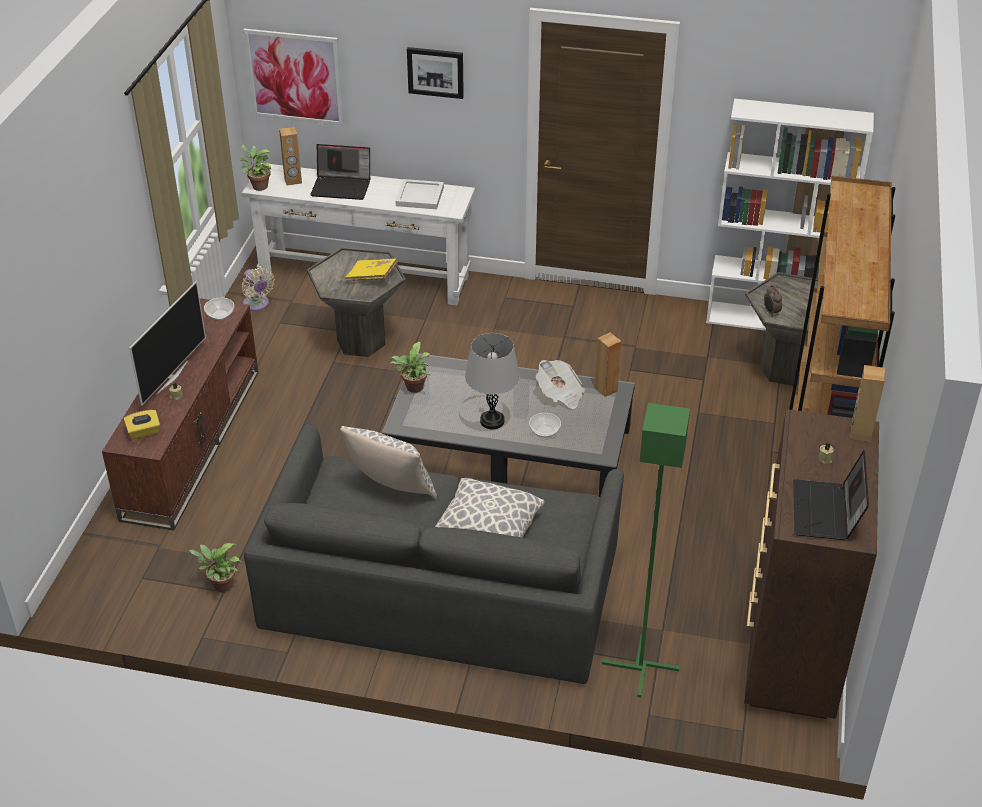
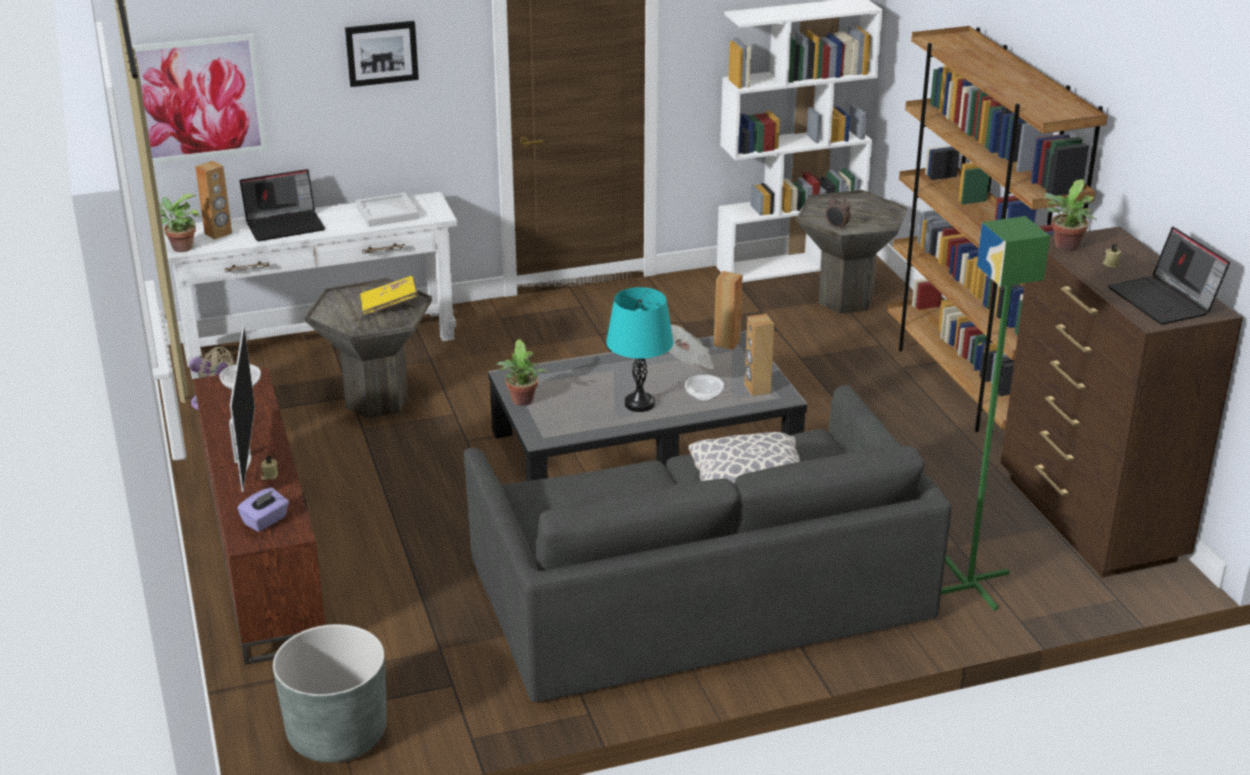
camera: 30 degrees left, 10 degrees down
yellow tissue box [124,410,160,439] -> purple tissue box [237,488,289,532]
potted plant [189,543,242,592] -> potted plant moved to [1042,179,1097,251]
pillow [340,426,437,499] -> none
grey table lamp [465,333,520,429] -> turquoise table lamp [606,287,674,412]
brown speaker [850,365,885,442] -> brown speaker moved to [744,314,774,396]
none -> grey planter [273,624,387,763]

